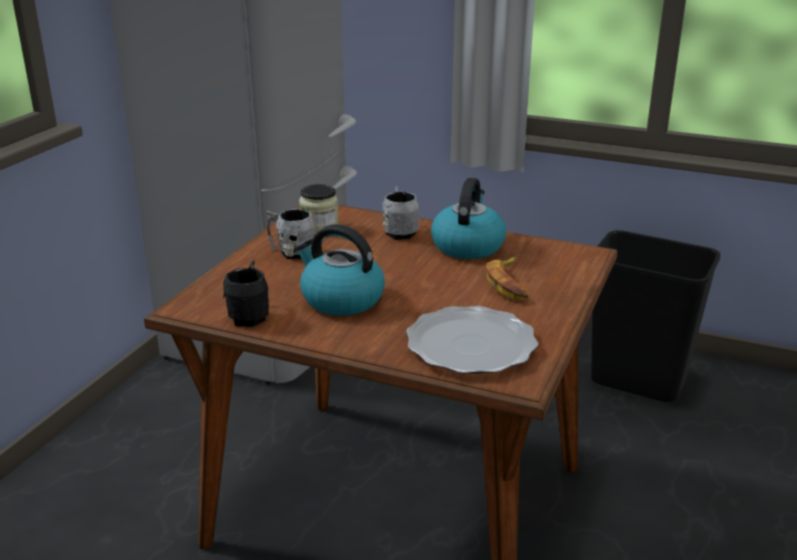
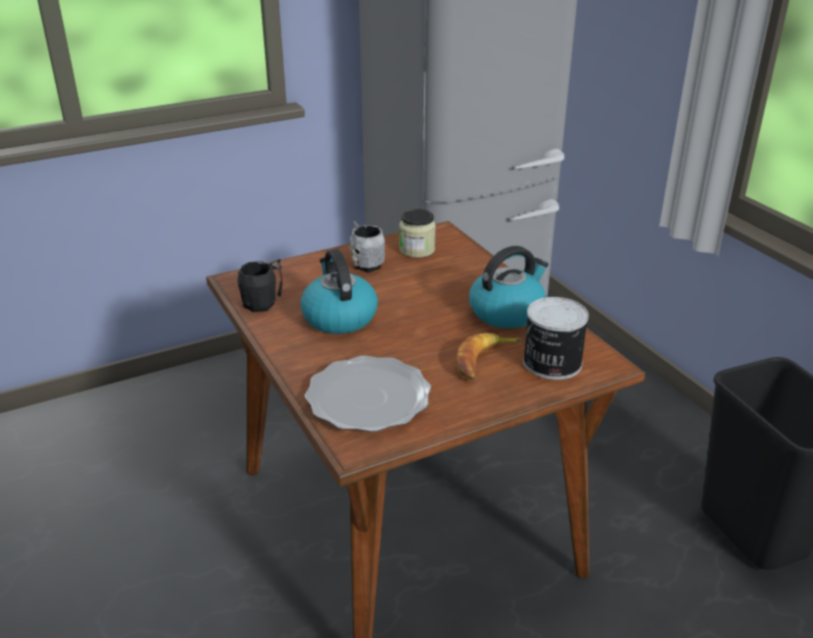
camera: 40 degrees right, 5 degrees up
grey mug [382,187,419,240] -> none
none -> can [523,297,589,380]

